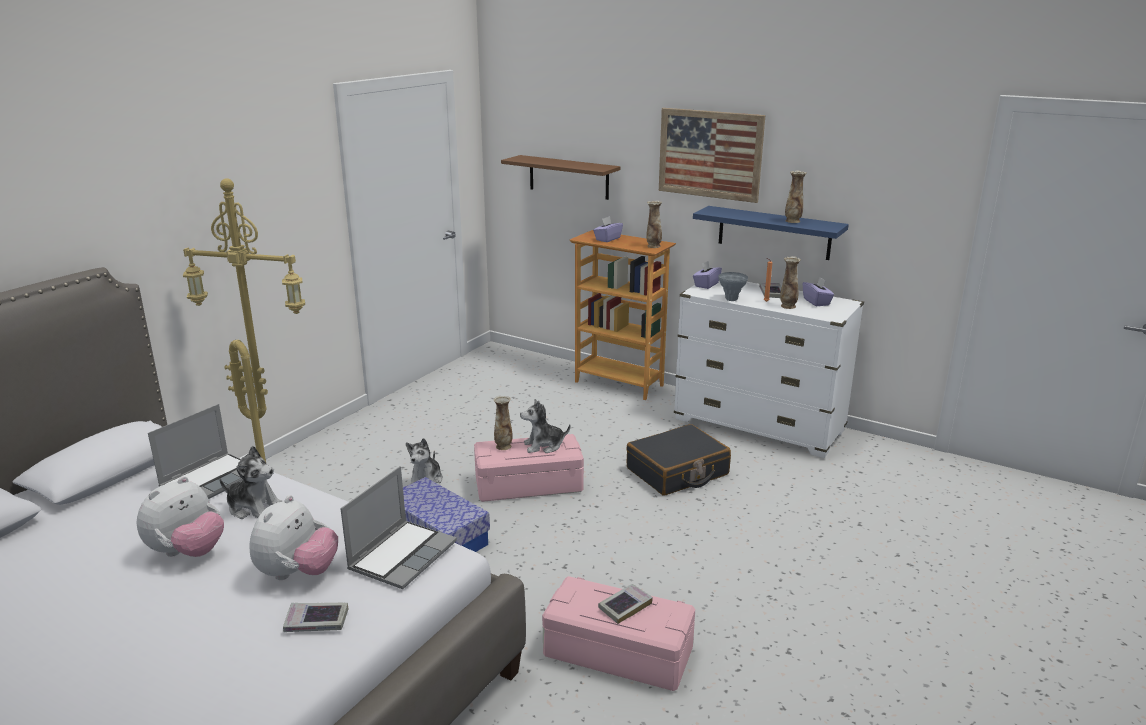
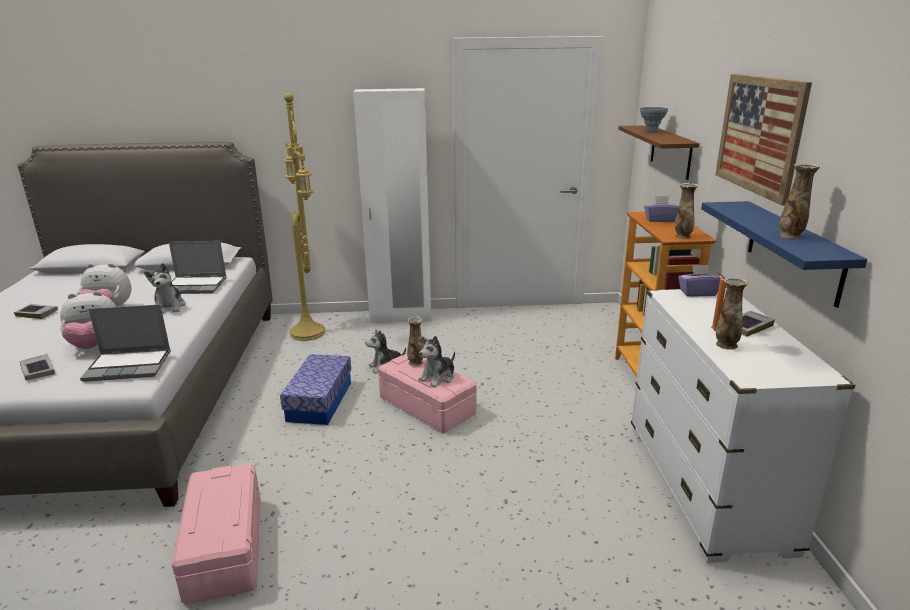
camera: 55 degrees right, 0 degrees up
plush toy [520,399,570,453] -> plush toy turned 90 degrees counterclockwise [419,336,455,388]
book [598,584,653,624] -> book moved to [14,304,58,319]
black suitcase [626,424,731,496] -> none
grey vase [718,272,748,301] -> grey vase moved to [640,107,668,132]
purple tissue box [803,277,834,306] -> none
none -> white wardrobe [353,88,431,323]

